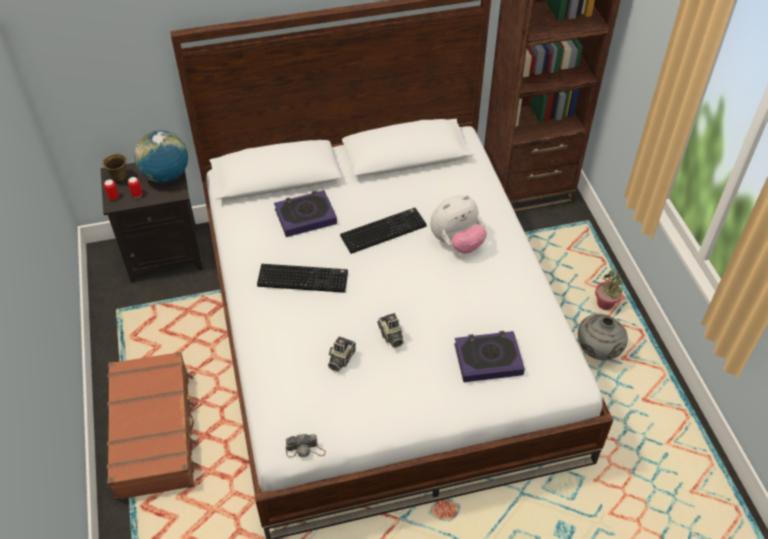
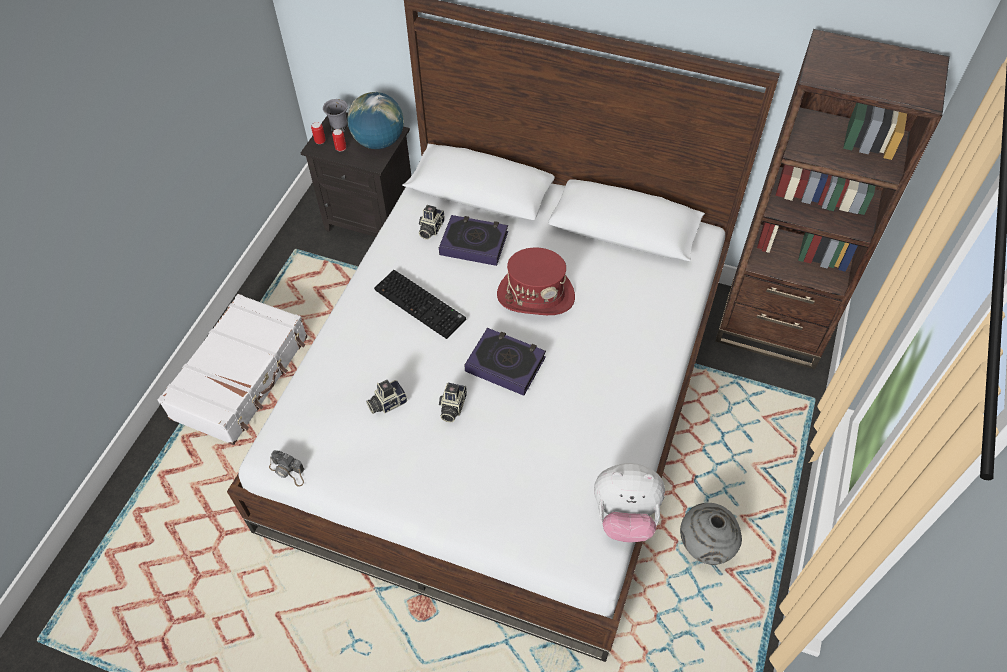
camera: 35 degrees right, 5 degrees up
brown mug [103,153,129,185] -> grey mug [323,99,348,132]
brown suitcase [107,351,199,500] -> white suitcase [157,294,308,445]
keyboard [340,208,427,254] -> red hat [497,247,575,315]
plush toy [430,195,487,254] -> plush toy moved to [594,463,665,542]
book [454,331,525,382] -> book moved to [464,328,546,396]
potted plant [595,269,623,310] -> none
none -> camera [419,205,444,240]

